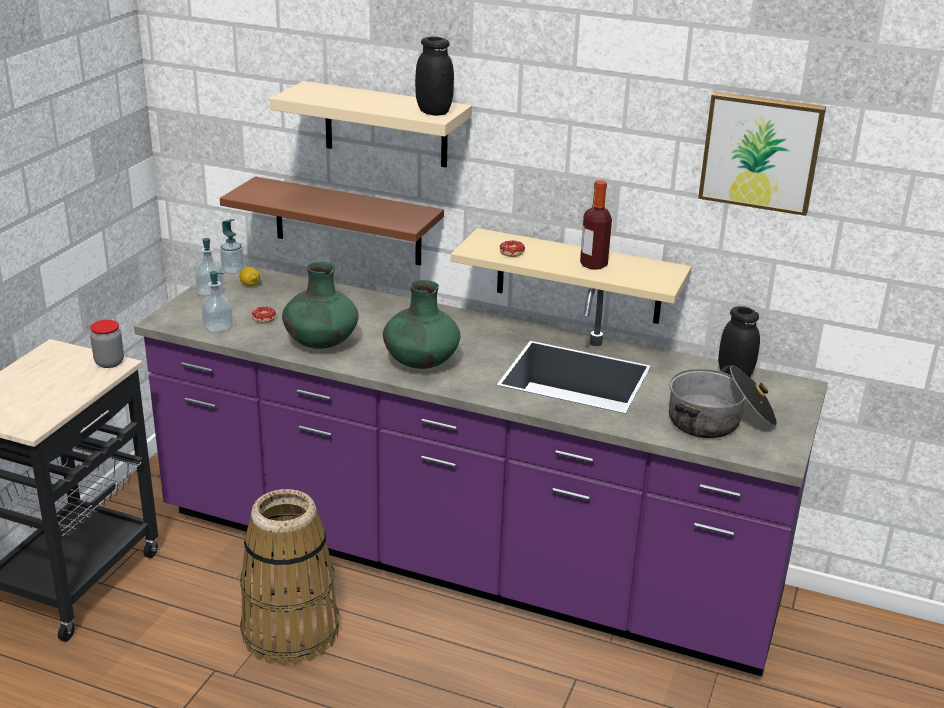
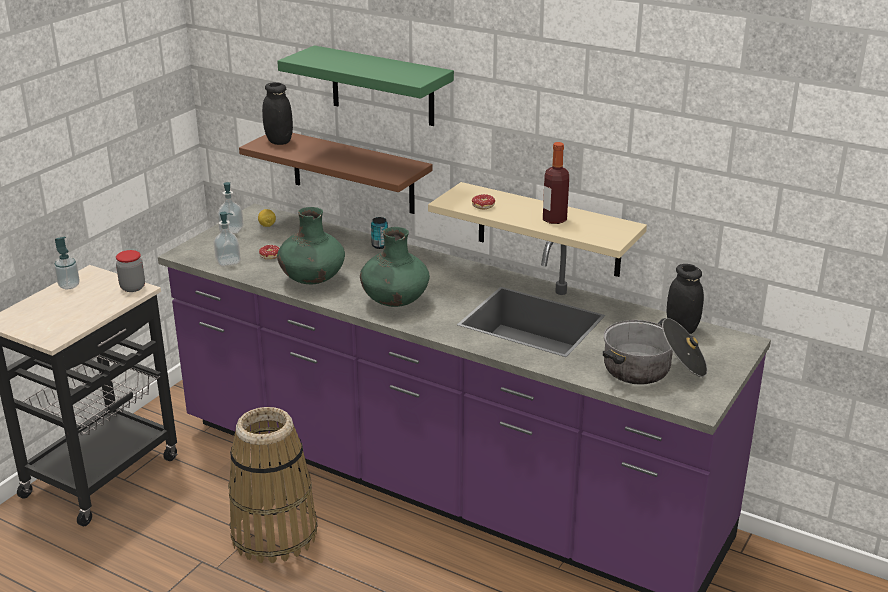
camera: 10 degrees right, 0 degrees up
soap dispenser [220,219,244,274] -> soap dispenser moved to [54,237,80,289]
beige shelf [270,81,472,167] -> green shelf [277,45,454,126]
black jar [415,37,454,116] -> black jar moved to [262,82,293,145]
picture [698,91,826,216] -> none
none -> can [371,217,388,249]

